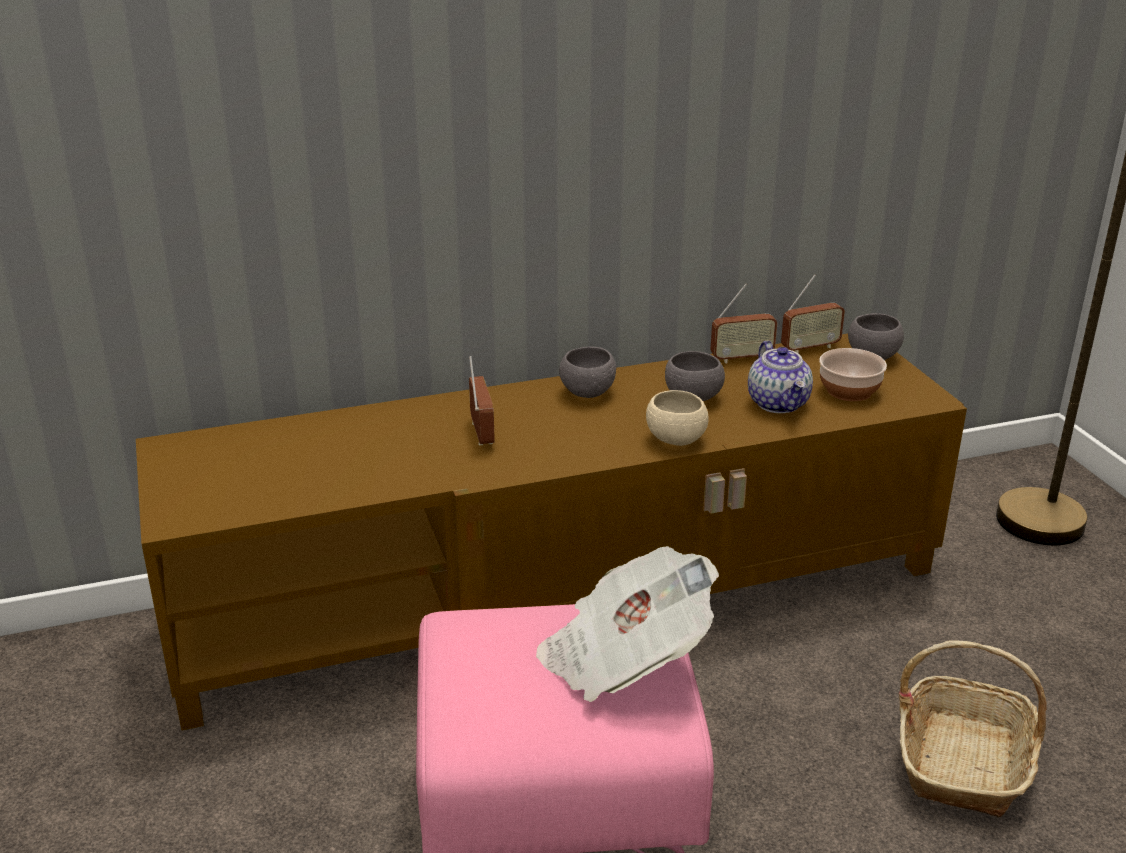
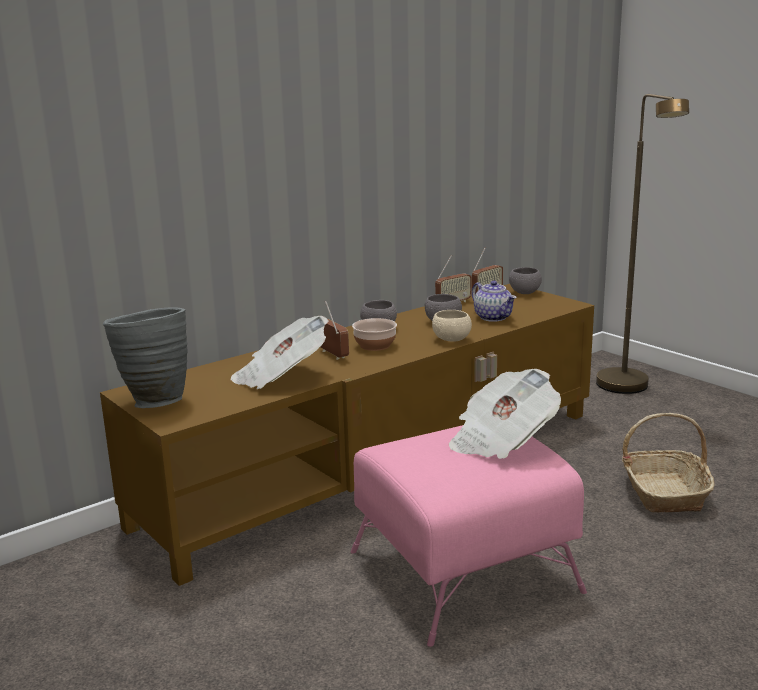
camera: 20 degrees left, 10 degrees down
bowl [819,348,887,401] -> bowl moved to [352,318,397,351]
none -> grey vase [103,307,187,408]
none -> newspaper [231,316,329,389]

